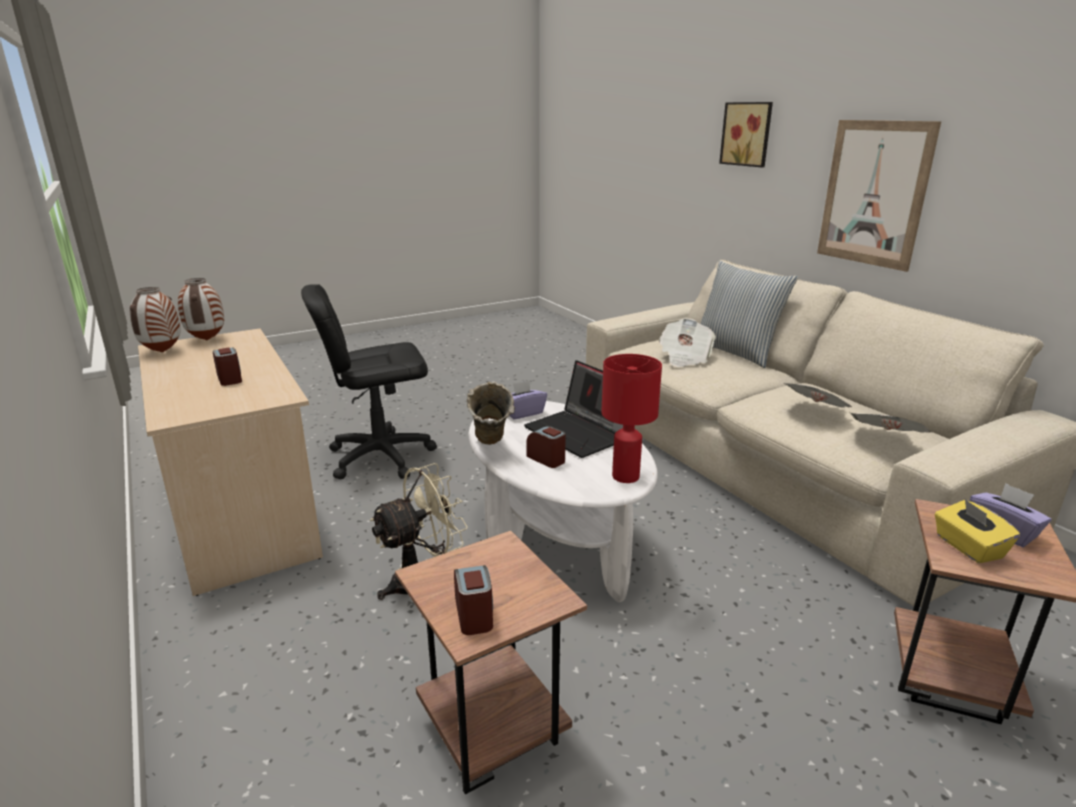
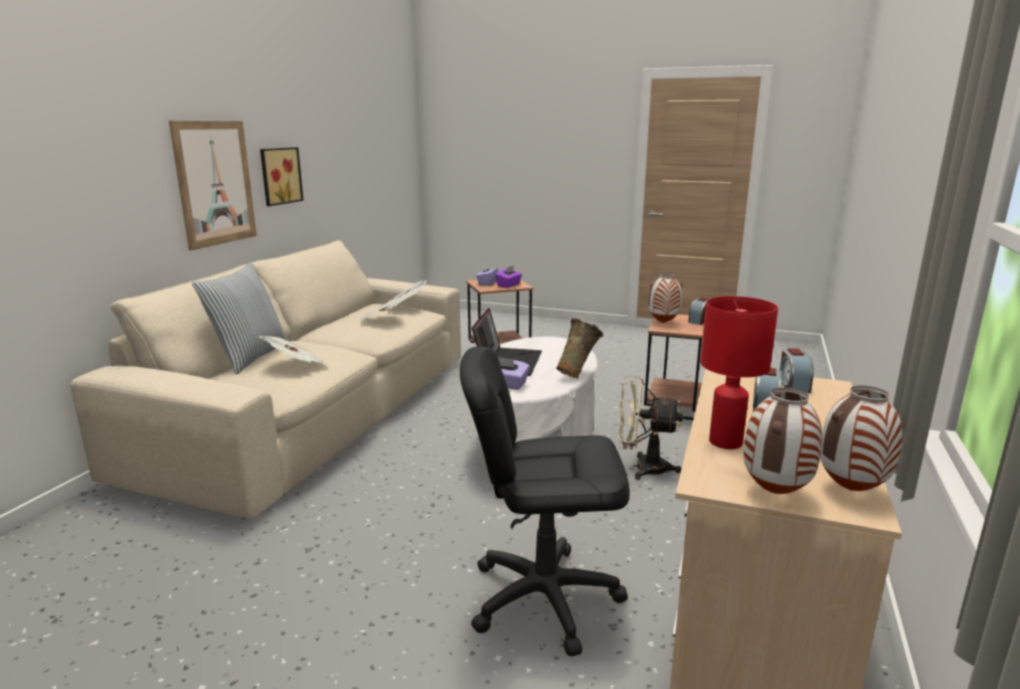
camera: 130 degrees left, 5 degrees down
black office chair [301,284,437,479] -> black office chair turned 150 degrees clockwise [460,346,630,657]
alarm clock [526,426,566,468] -> alarm clock moved to [780,348,814,393]
red table lamp [601,354,662,483] -> red table lamp moved to [700,296,778,449]
picture [719,102,773,167] -> picture moved to [260,147,304,206]
yellow tissue box [934,499,1020,563] -> purple tissue box [495,265,522,288]
none -> vase [648,273,683,323]

